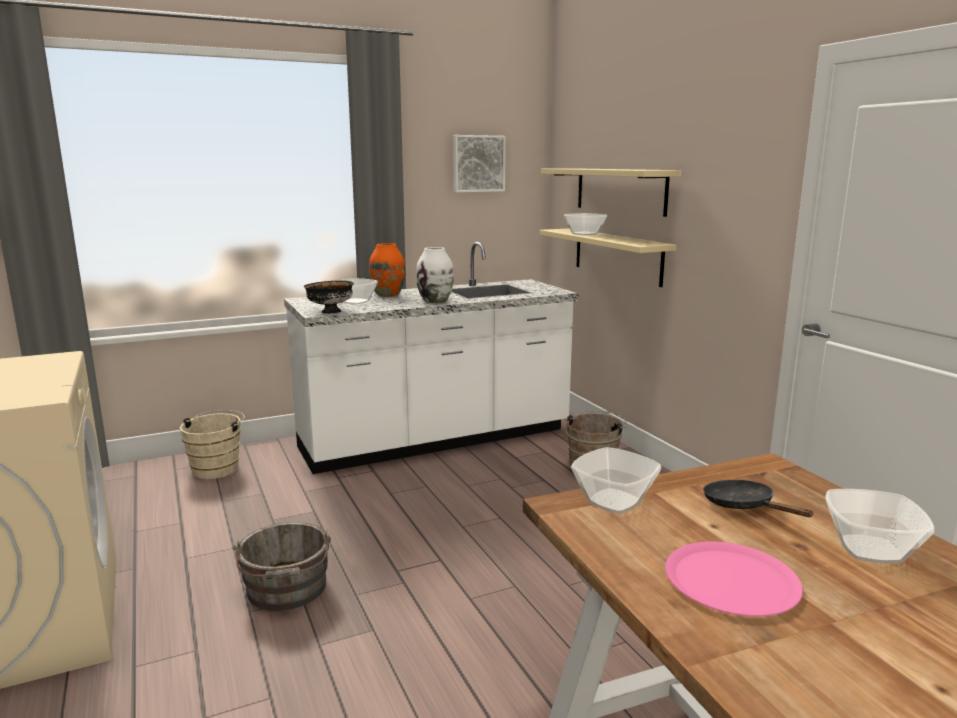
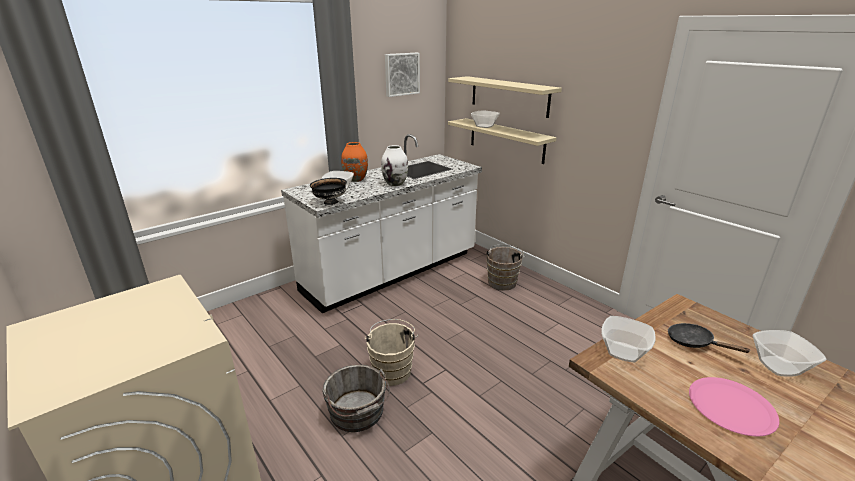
camera: 15 degrees left, 10 degrees up
beige bucket [180,410,245,479] -> beige bucket moved to [364,319,418,386]

